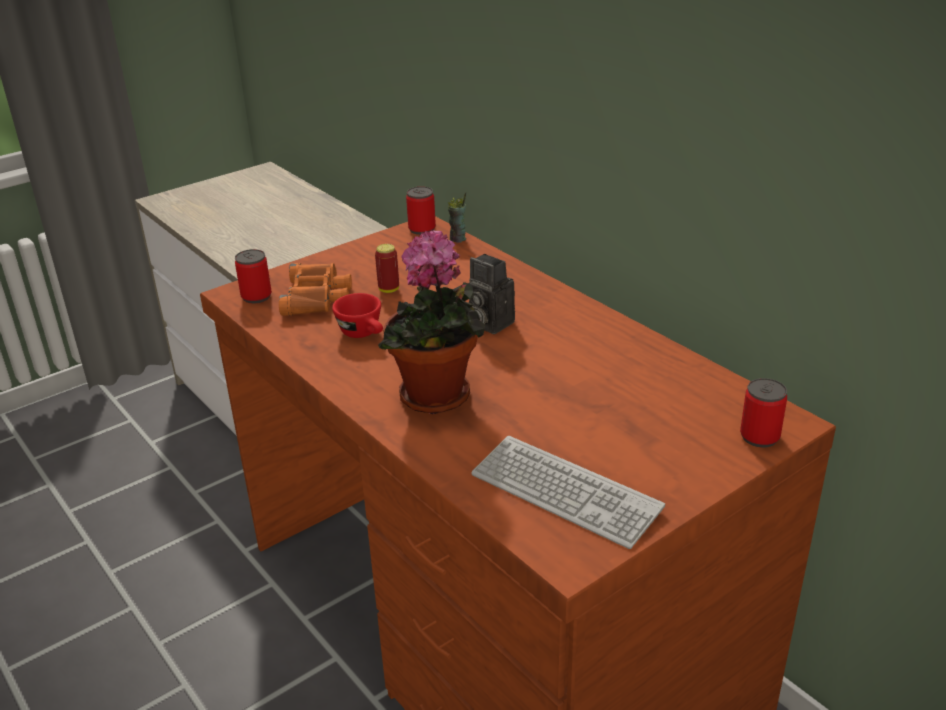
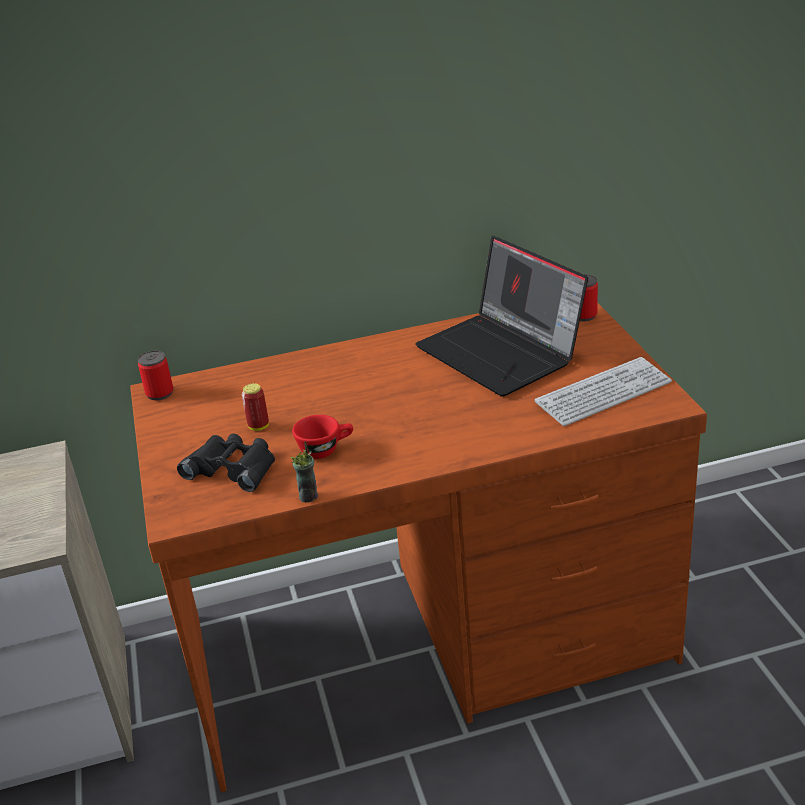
camera: 65 degrees left, 0 degrees up
can [235,249,272,304] -> none
orange binoculars [279,263,352,316] -> black binoculars [177,433,275,492]
potted plant [378,230,485,414] -> none
cup [447,192,466,243] -> cup moved to [290,441,318,503]
camera [468,254,515,334] -> none
none -> laptop [415,236,588,397]

